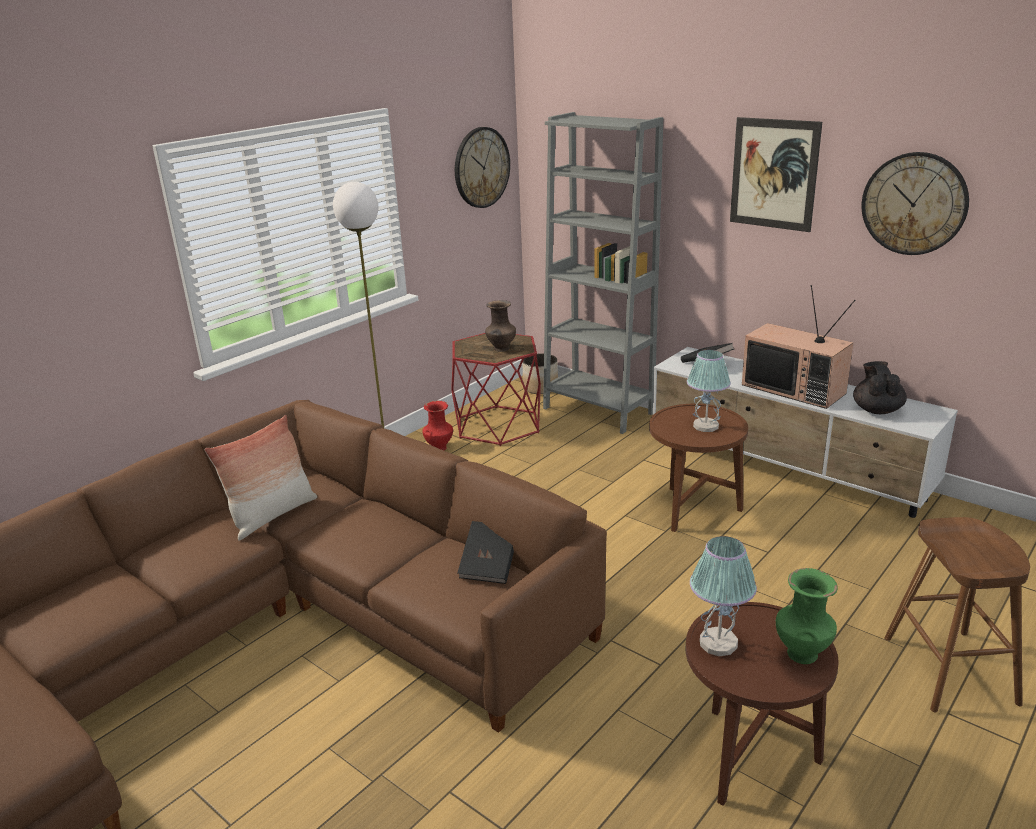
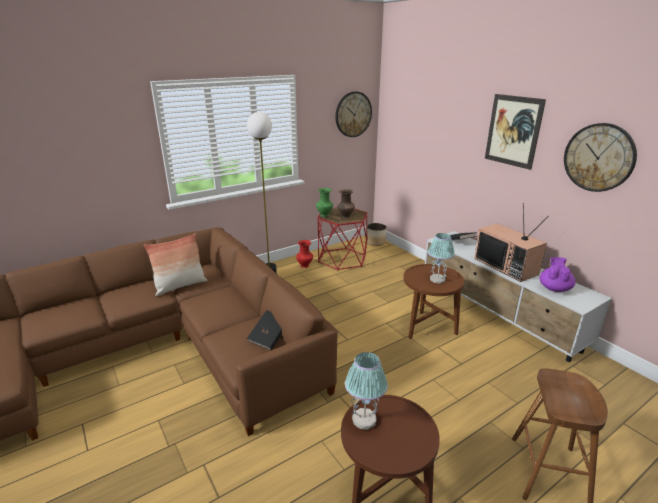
camera: 15 degrees right, 0 degrees up
grey bookcase [543,112,663,434] -> none
green vase [776,568,838,664] -> green vase moved to [316,188,333,217]
black teapot [853,361,907,414] -> purple teapot [540,257,576,292]

